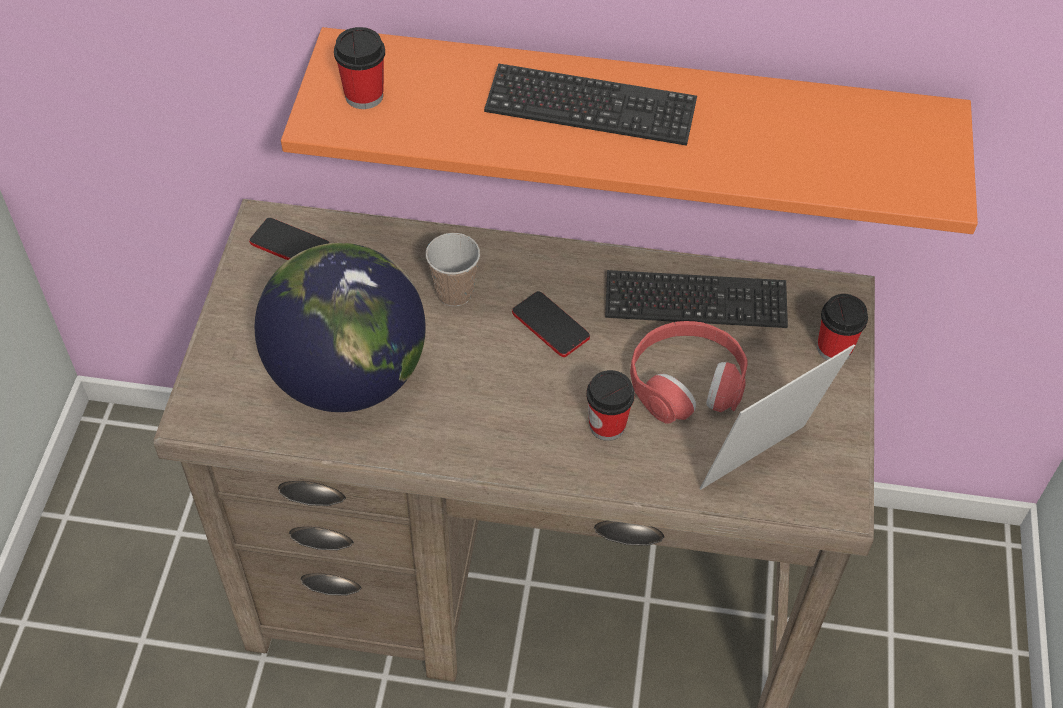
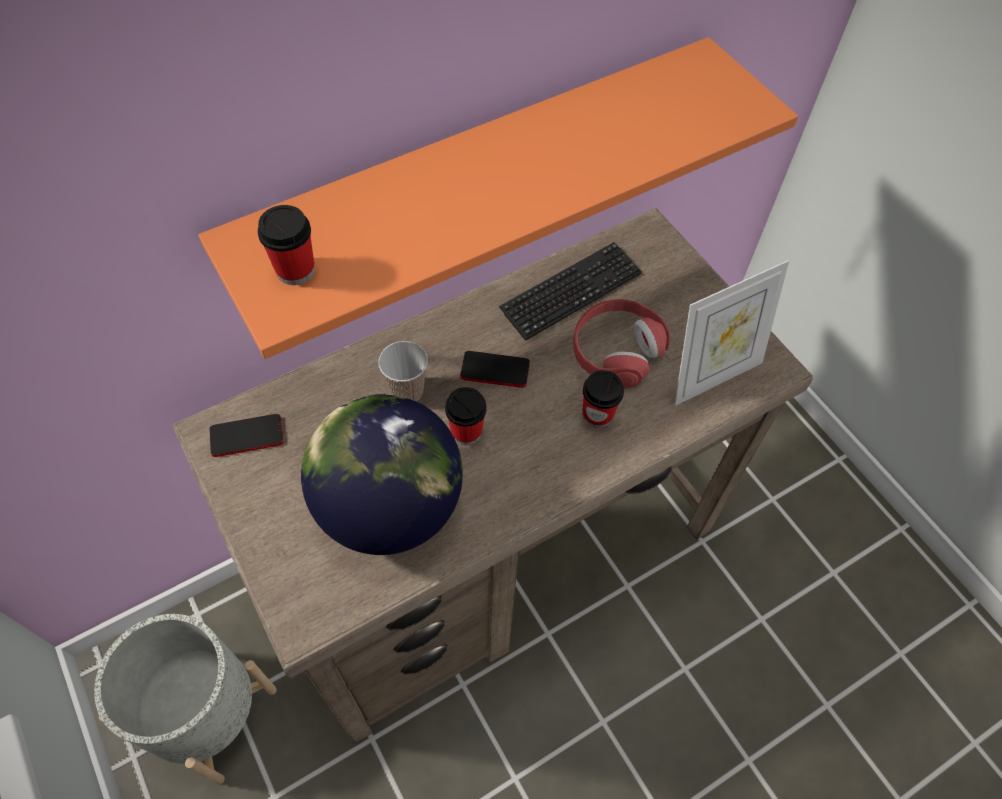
camera: 40 degrees left, 5 degrees up
keyboard [484,63,697,146] -> none
picture frame [700,345,855,490] -> picture frame turned 135 degrees counterclockwise [675,260,789,406]
cup [817,294,868,360] -> cup moved to [445,387,487,445]
none -> grey planter [94,614,277,784]

